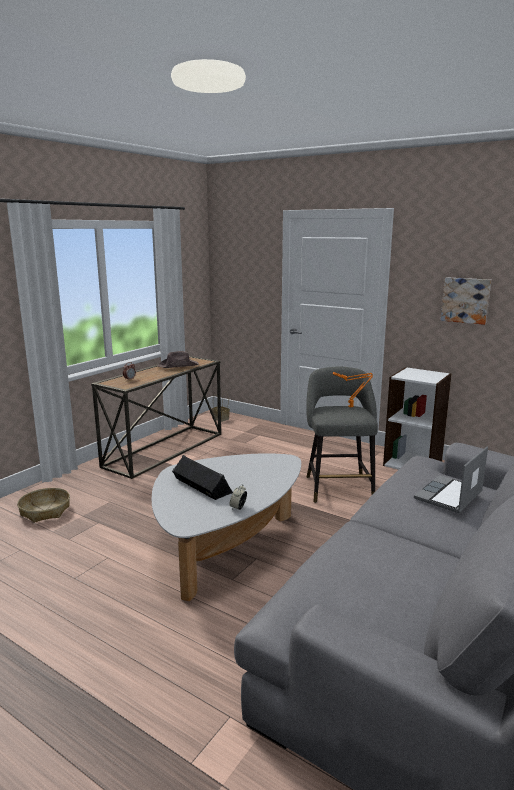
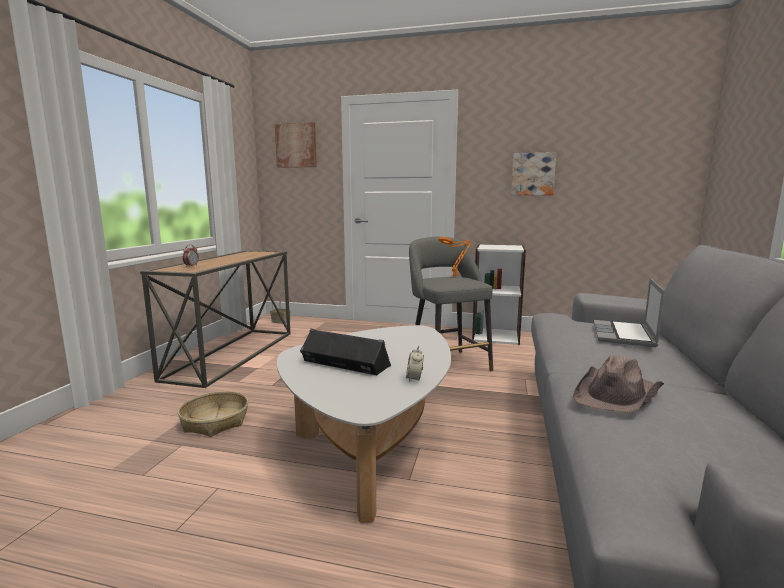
camera: 20 degrees left, 5 degrees down
basket [17,488,70,523] -> basket moved to [178,391,248,437]
brown hat [158,351,199,368] -> brown hat moved to [572,355,664,413]
none -> picture [275,122,317,168]

